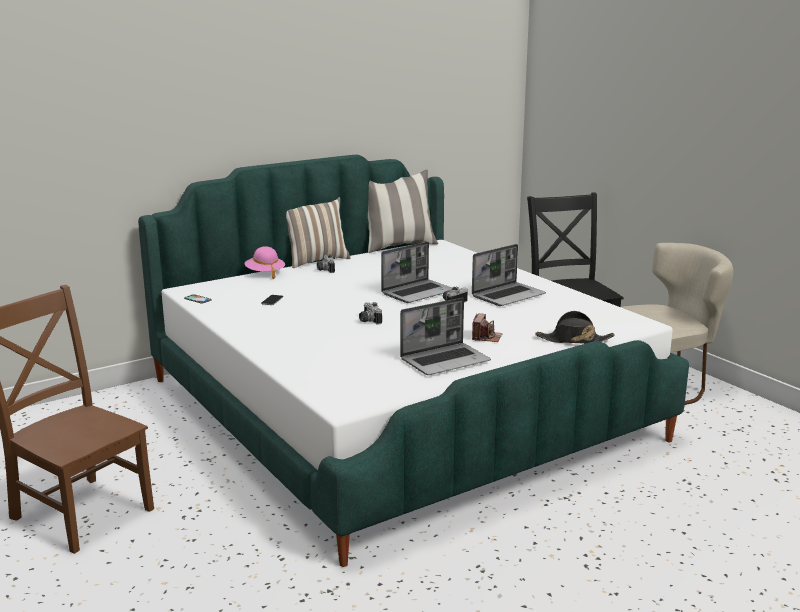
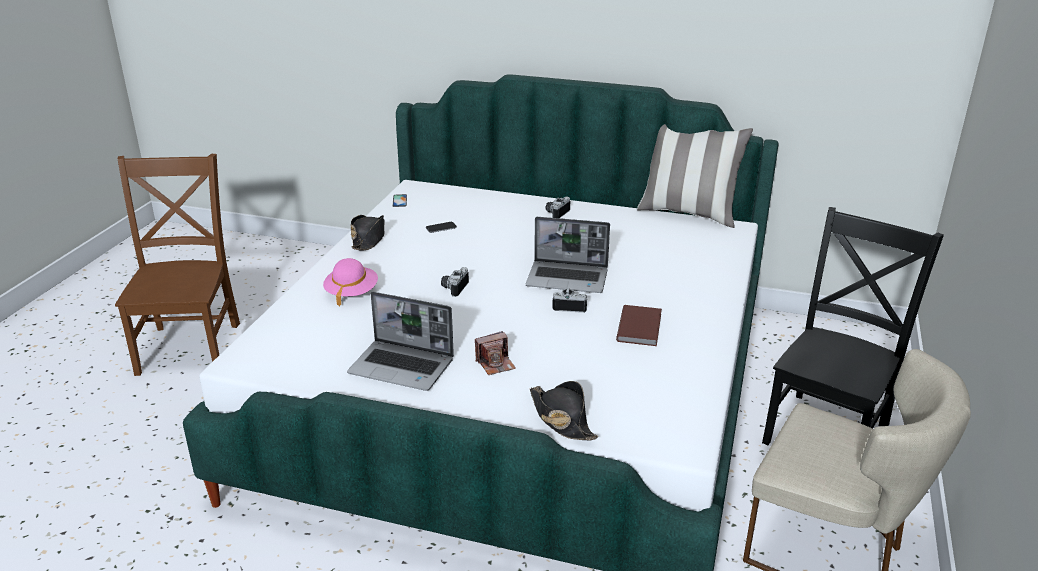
camera: 50 degrees right, 10 degrees up
pink hat [244,246,285,279] -> pink hat moved to [323,258,378,306]
pillow [286,197,350,268] -> none
laptop [472,244,546,306] -> brown book [616,305,662,346]
none -> black hat [351,215,385,250]

